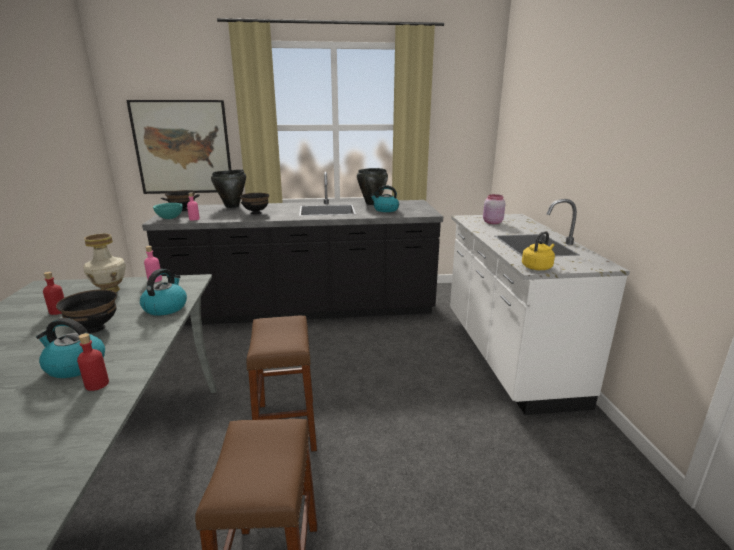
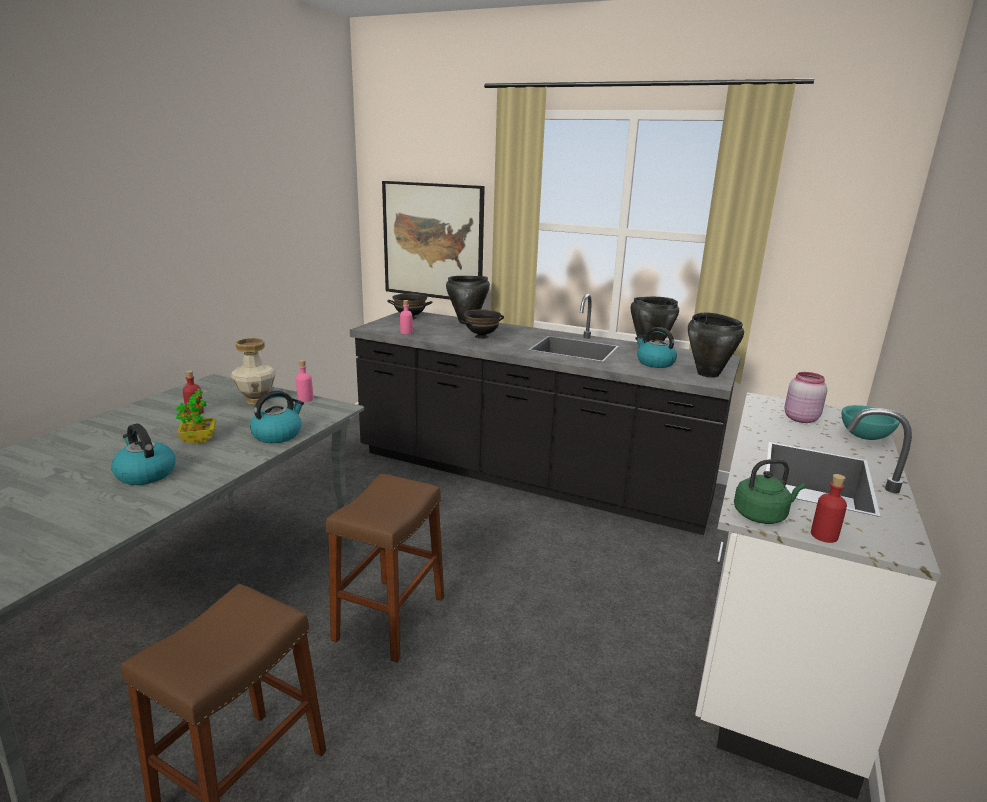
camera: 30 degrees right, 0 degrees up
black bowl [56,289,117,333] -> potted plant [176,389,216,444]
red bottle [77,333,109,391] -> red bottle moved to [811,474,847,543]
turquoise bowl [153,203,183,219] -> turquoise bowl moved to [842,405,900,440]
yellow kettle [522,231,555,270] -> green kettle [734,459,806,524]
none -> black cooking pot [688,312,744,378]

